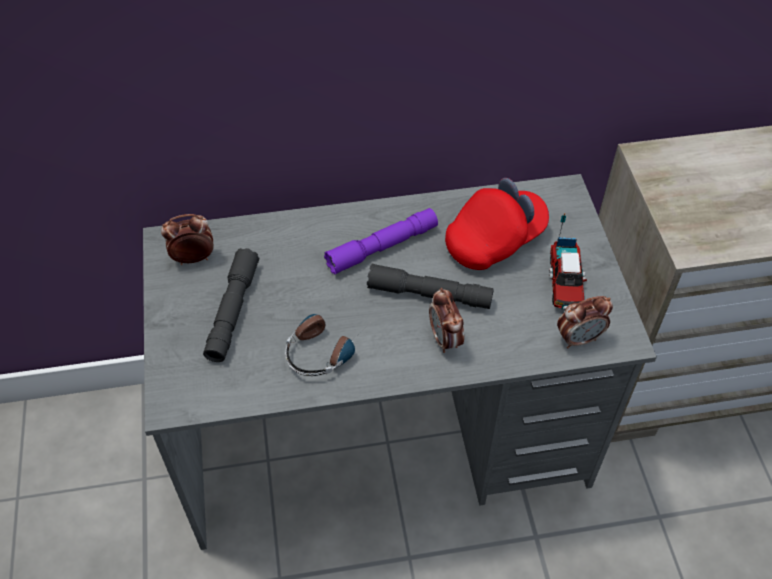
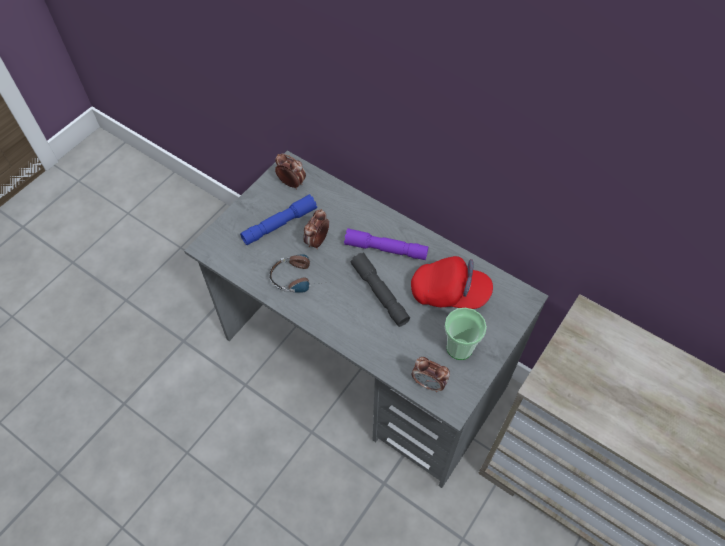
camera: 45 degrees right, 5 degrees up
grey flashlight [203,248,259,362] -> blue flashlight [240,194,317,245]
alarm clock [429,288,464,353] -> alarm clock moved to [303,209,329,249]
toy truck [549,213,587,310] -> cup [445,308,487,360]

